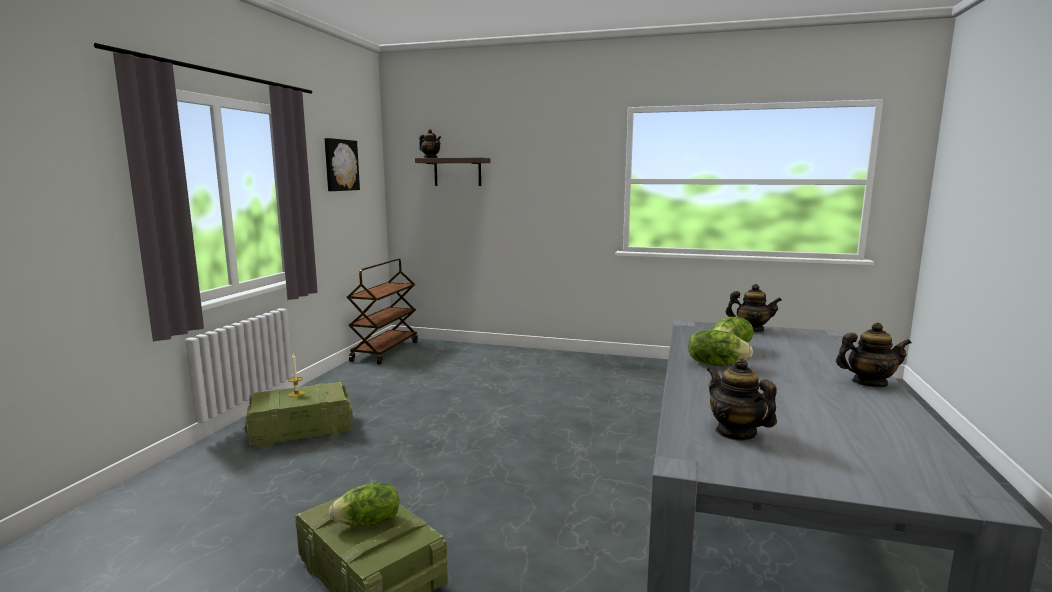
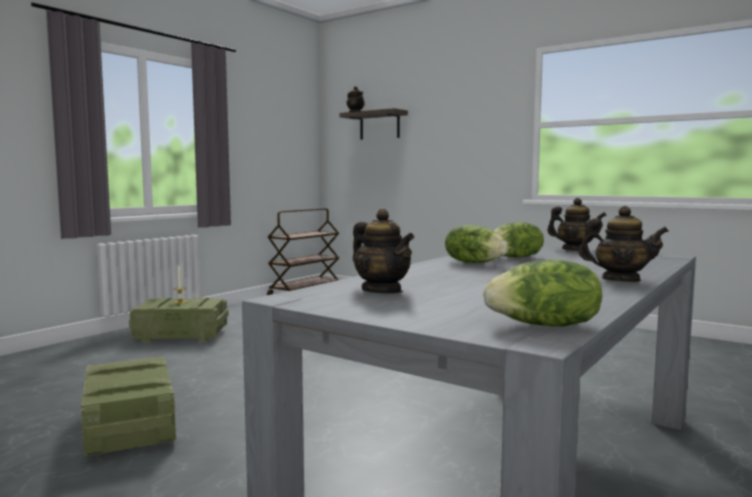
camera: 20 degrees right, 5 degrees down
picture [324,138,360,191] -> none
lettuce [329,483,399,526] -> lettuce moved to [483,260,602,327]
teapot [707,358,777,441] -> teapot turned 150 degrees clockwise [353,209,414,294]

